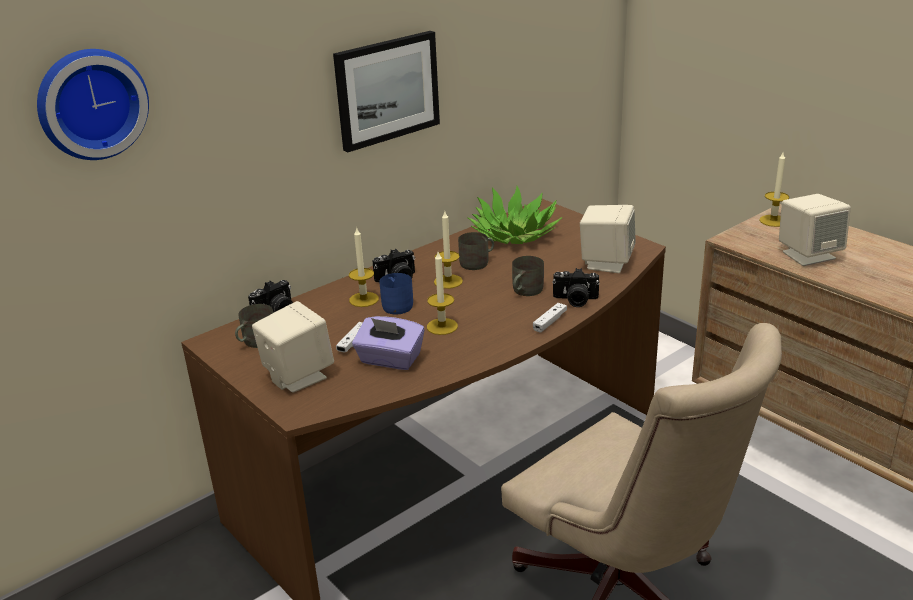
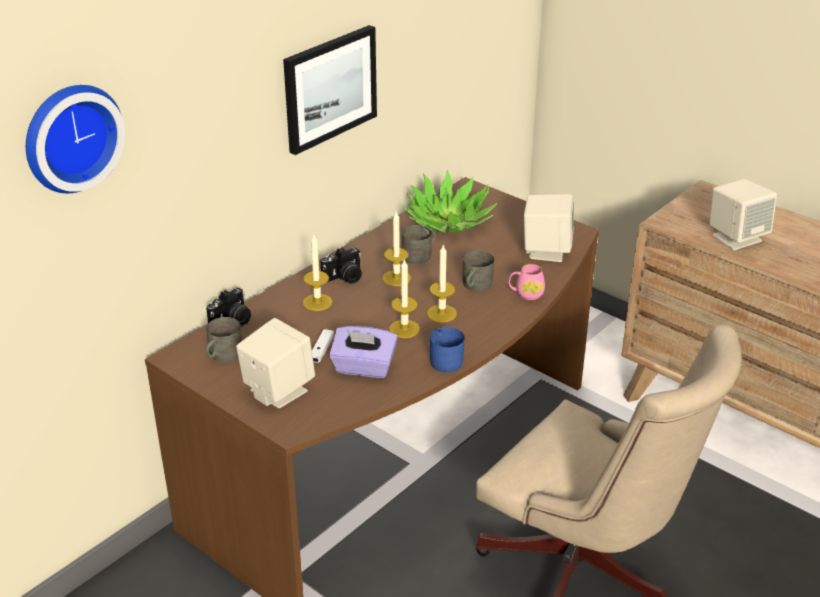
camera: 10 degrees left, 5 degrees up
blue mug [379,273,413,314] -> blue mug moved to [430,327,464,373]
white game controller [533,303,567,332] -> none
camera [552,268,600,307] -> pink mug [509,264,545,300]
candle [759,152,789,227] -> candle moved to [427,244,457,322]

